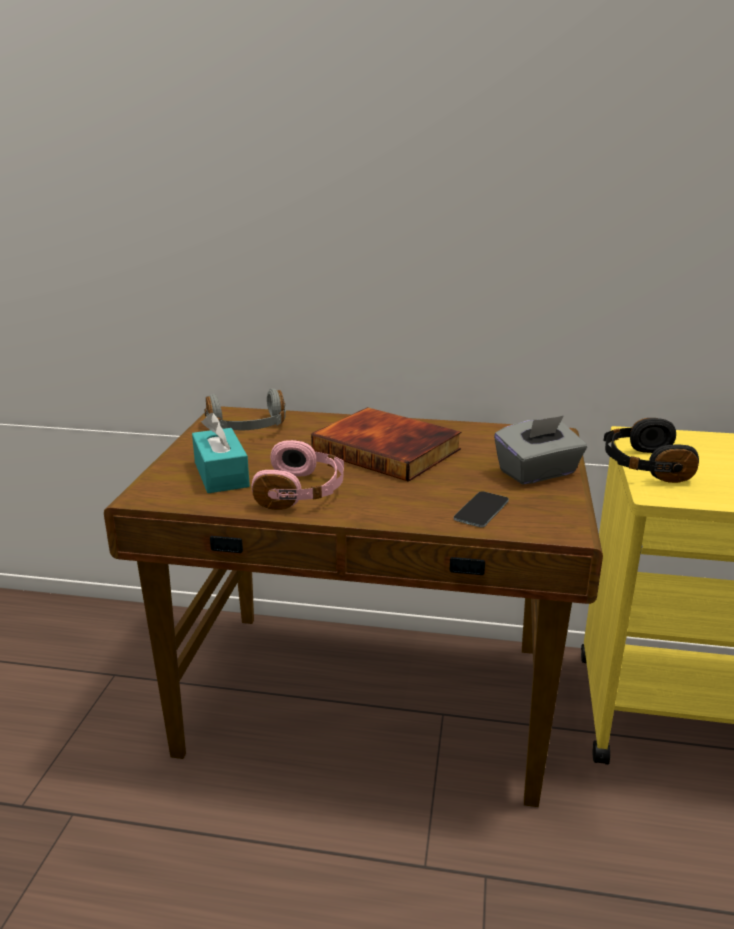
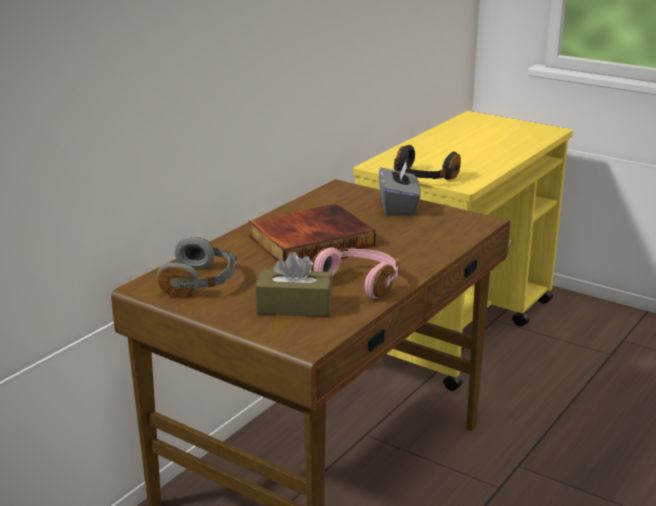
camera: 65 degrees left, 0 degrees up
turquoise tissue box [192,413,250,493] -> brown tissue box [256,252,333,317]
phone [454,491,509,527] -> none

